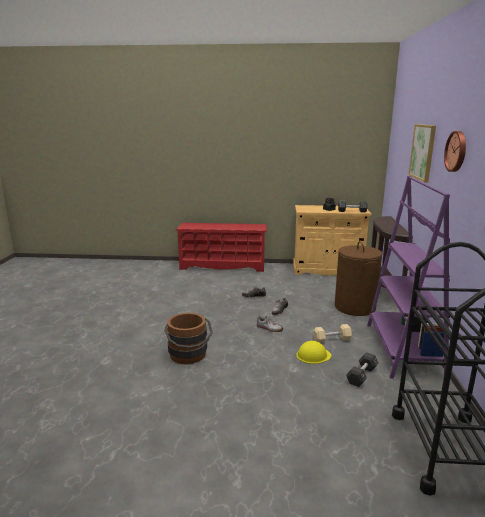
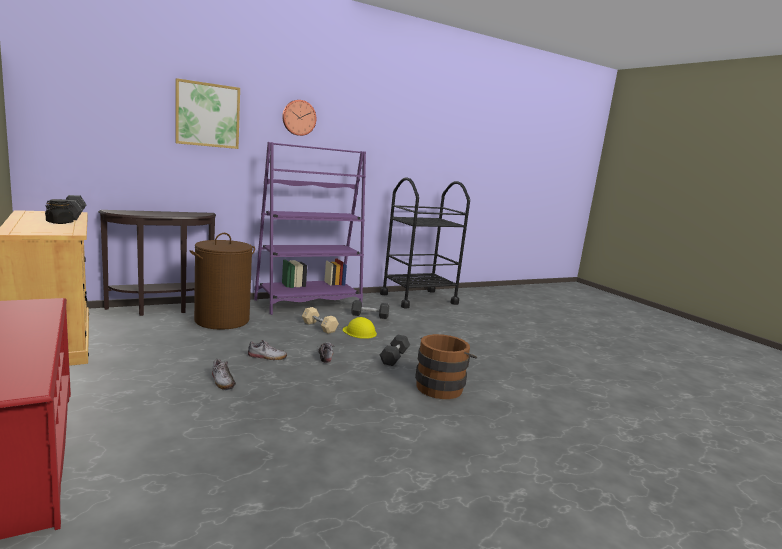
camera: 125 degrees left, 5 degrees down
none -> black dumbbell [380,334,410,366]

